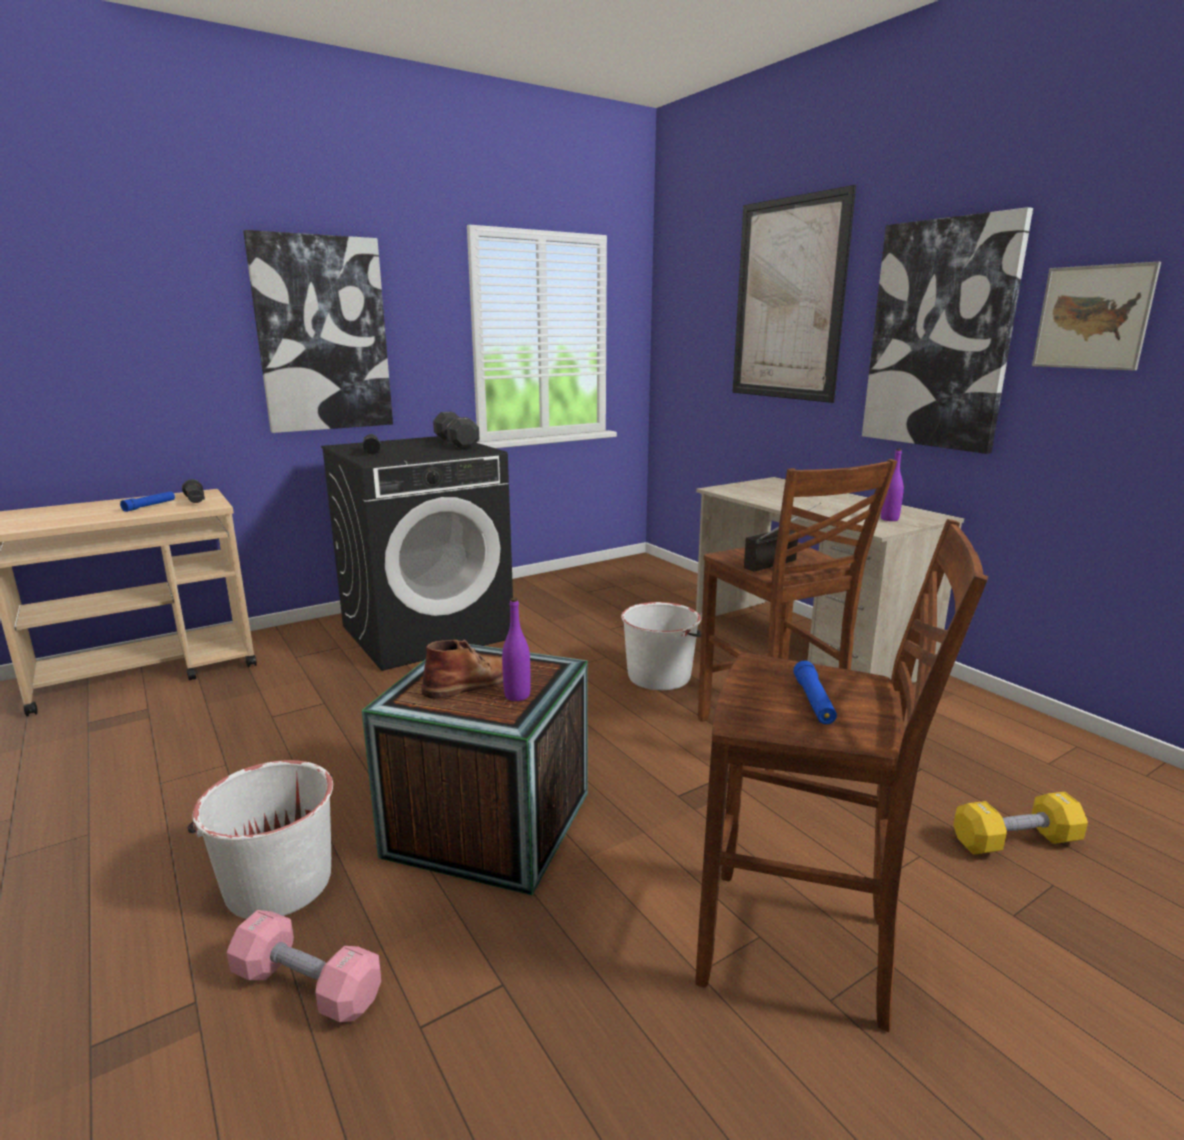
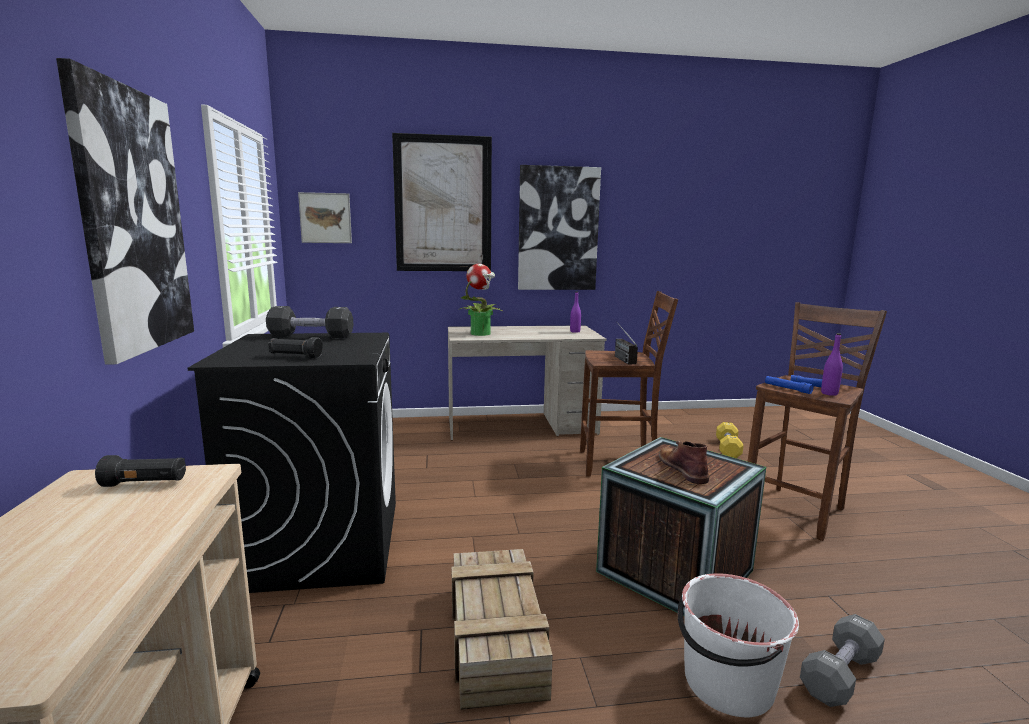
camera: 65 degrees left, 5 degrees down
blue flashlight [120,491,175,512] -> blue flashlight moved to [765,376,813,394]
pink dumbbell [227,910,381,1022] -> grey dumbbell [800,614,885,707]
purple bottle [502,598,531,701] -> purple bottle moved to [821,333,843,396]
white bucket [621,602,701,690] -> none
picture [1032,262,1161,371] -> picture moved to [298,192,352,243]
none -> crate [452,549,553,710]
none -> potted plant [460,264,503,336]

